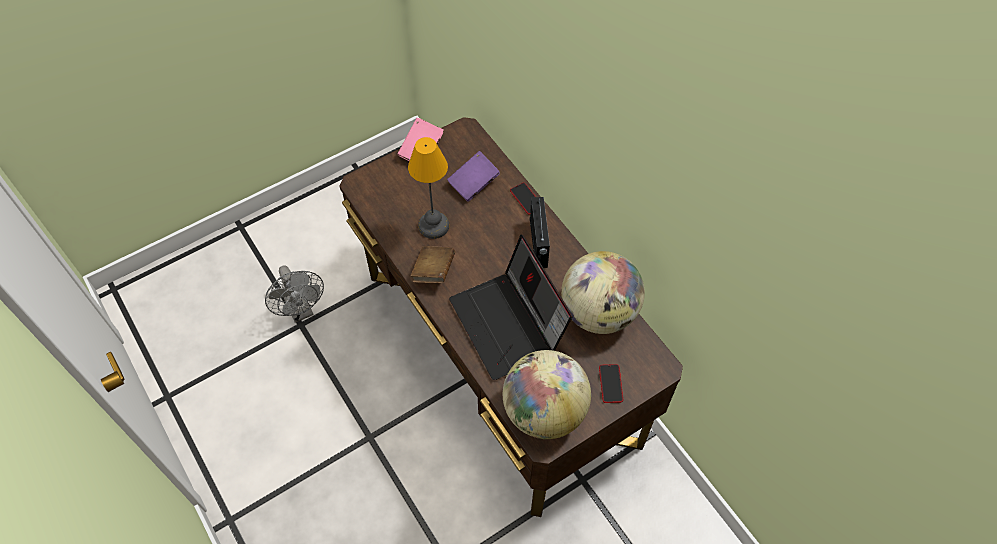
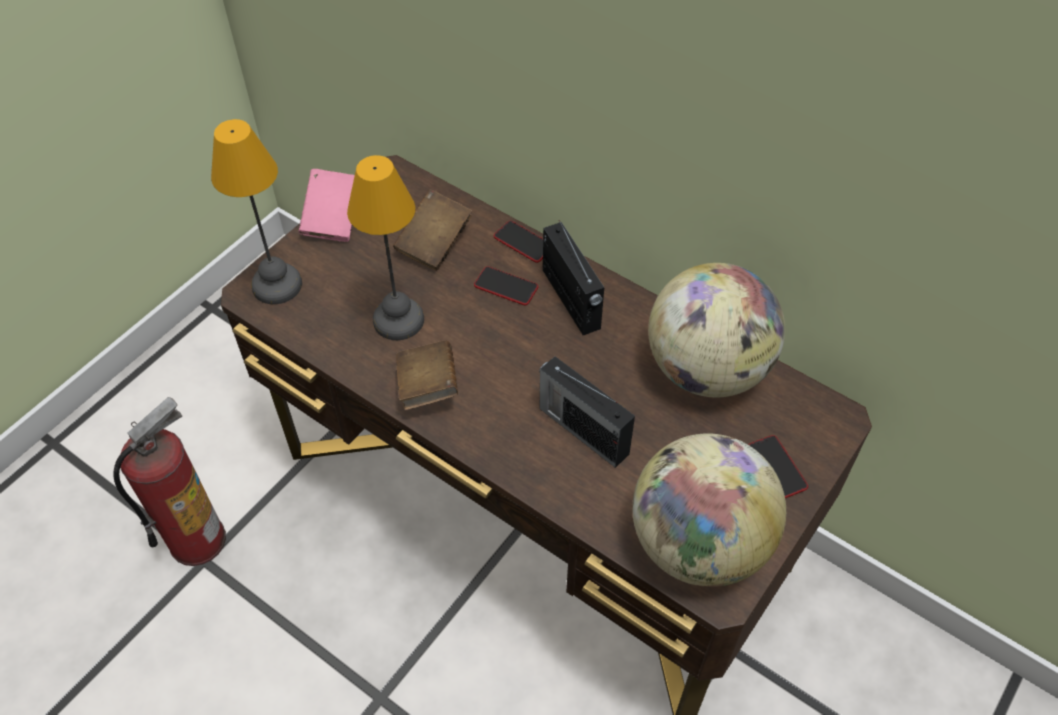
camera: 20 degrees left, 5 degrees down
grey fan [265,265,324,323] -> fire extinguisher [113,397,226,566]
purple book [447,151,500,202] -> brown book [393,189,472,271]
laptop [449,235,573,380] -> radio [539,356,635,468]
none -> table lamp [211,119,302,304]
none -> phone [474,266,538,305]

